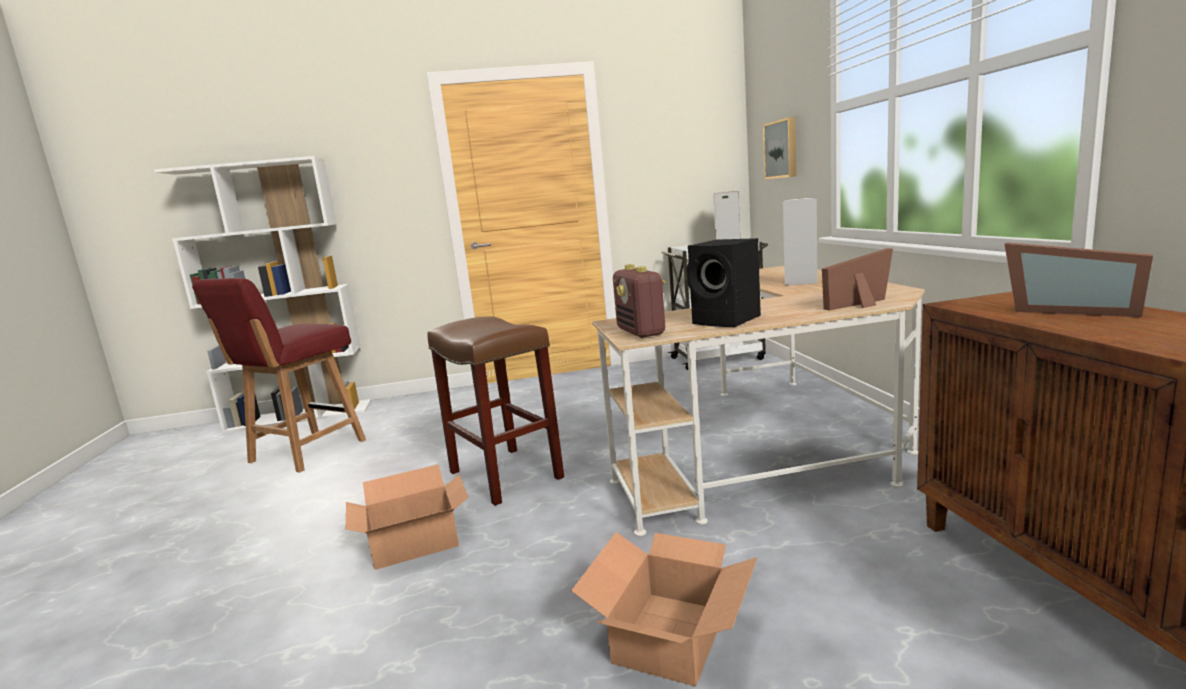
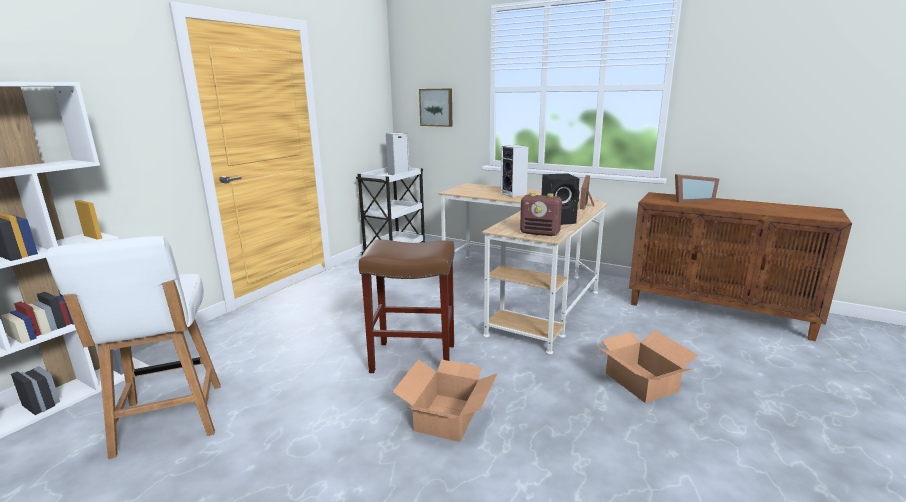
camera: 50 degrees left, 5 degrees up
red chair [192,278,366,473] -> white chair [45,236,221,459]

